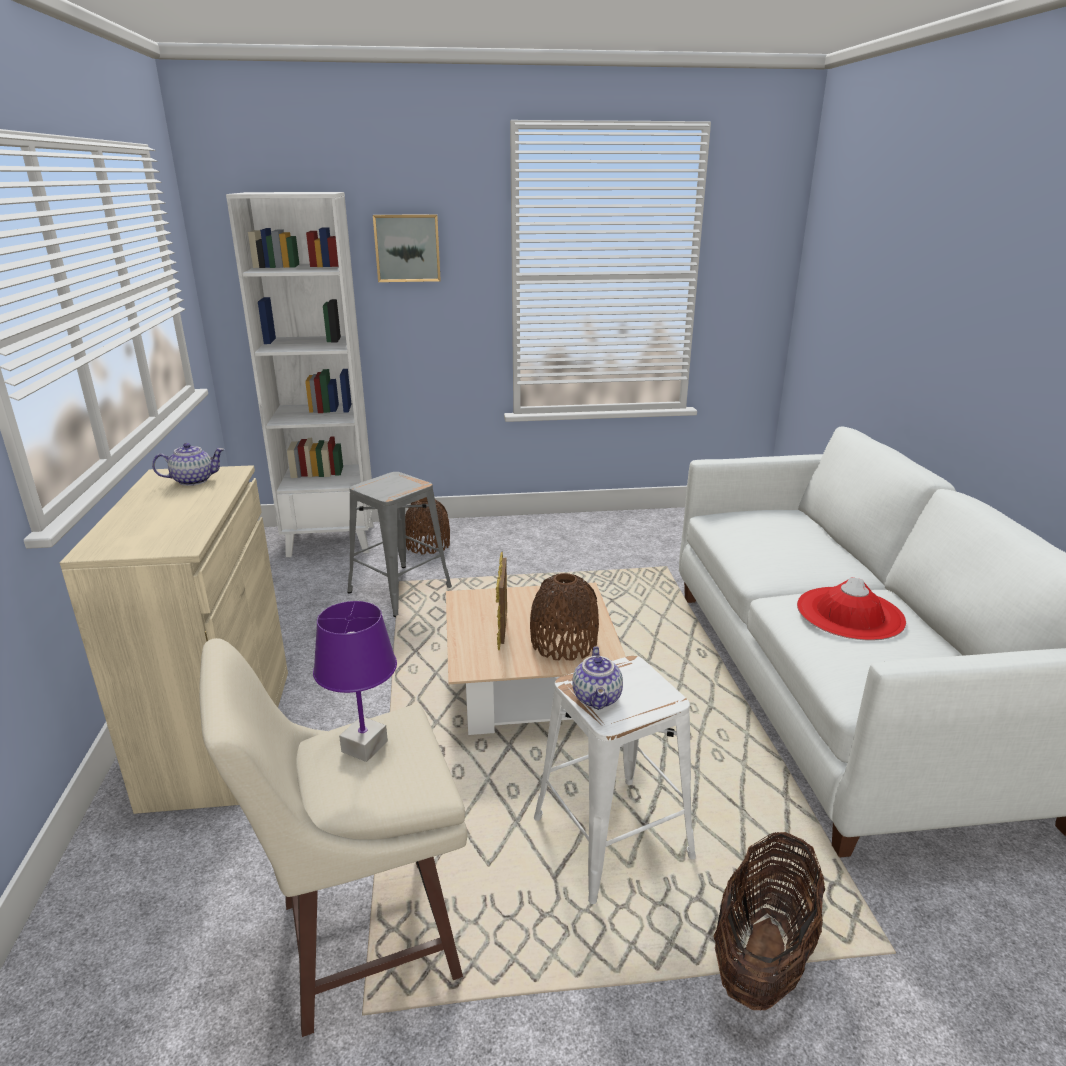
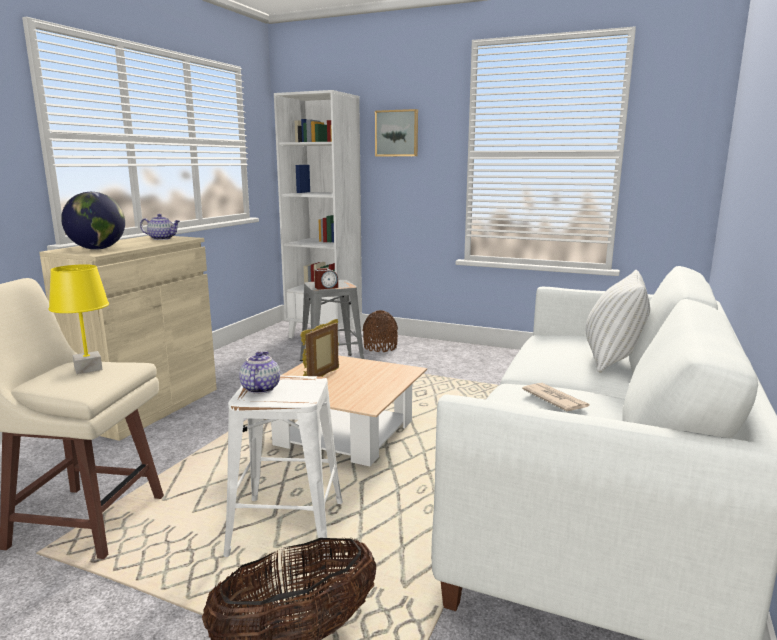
camera: 30 degrees right, 10 degrees down
purple table lamp [313,601,397,762] -> yellow table lamp [48,264,109,374]
brown vase [530,573,599,661] -> none
teapot [572,646,623,710] -> teapot turned 150 degrees clockwise [239,351,280,394]
red hat [797,577,906,640] -> newspaper [522,383,590,411]
none -> globe [61,192,125,250]
none -> alarm clock [314,268,338,289]
none -> white pillow [585,270,650,373]

